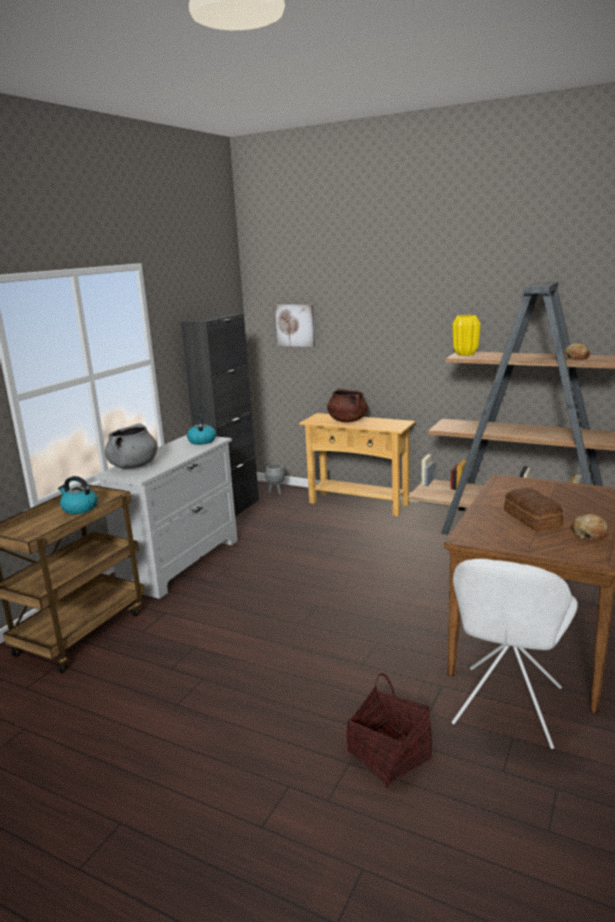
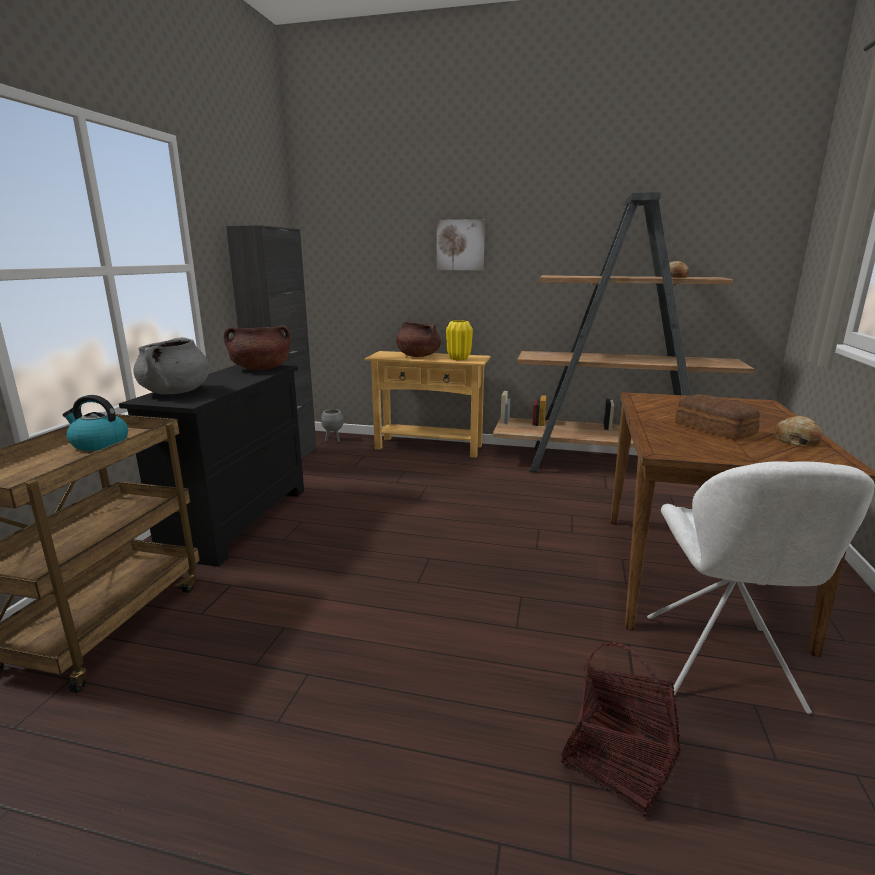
camera: 15 degrees left, 0 degrees up
white dresser [94,435,238,599] -> black dresser [119,365,304,567]
kettle [187,414,216,445] -> brown cooking pot [224,326,290,370]
picture [275,304,315,347] -> picture moved to [437,219,485,271]
yellow vase [452,315,480,356] -> yellow vase moved to [446,320,473,360]

